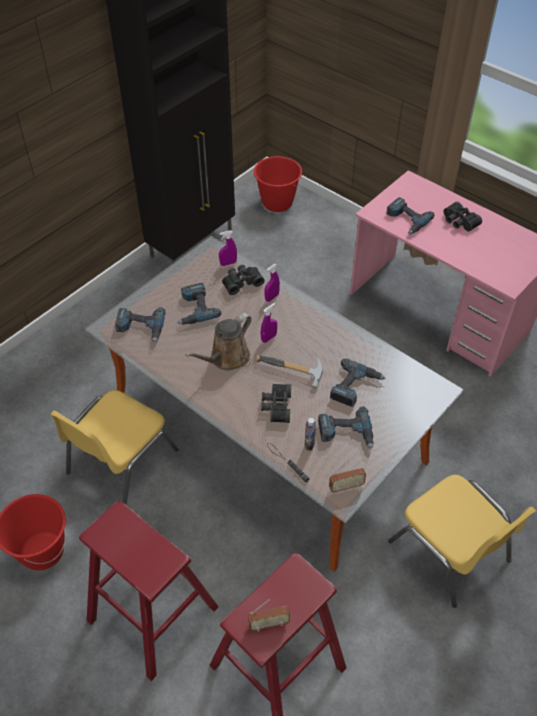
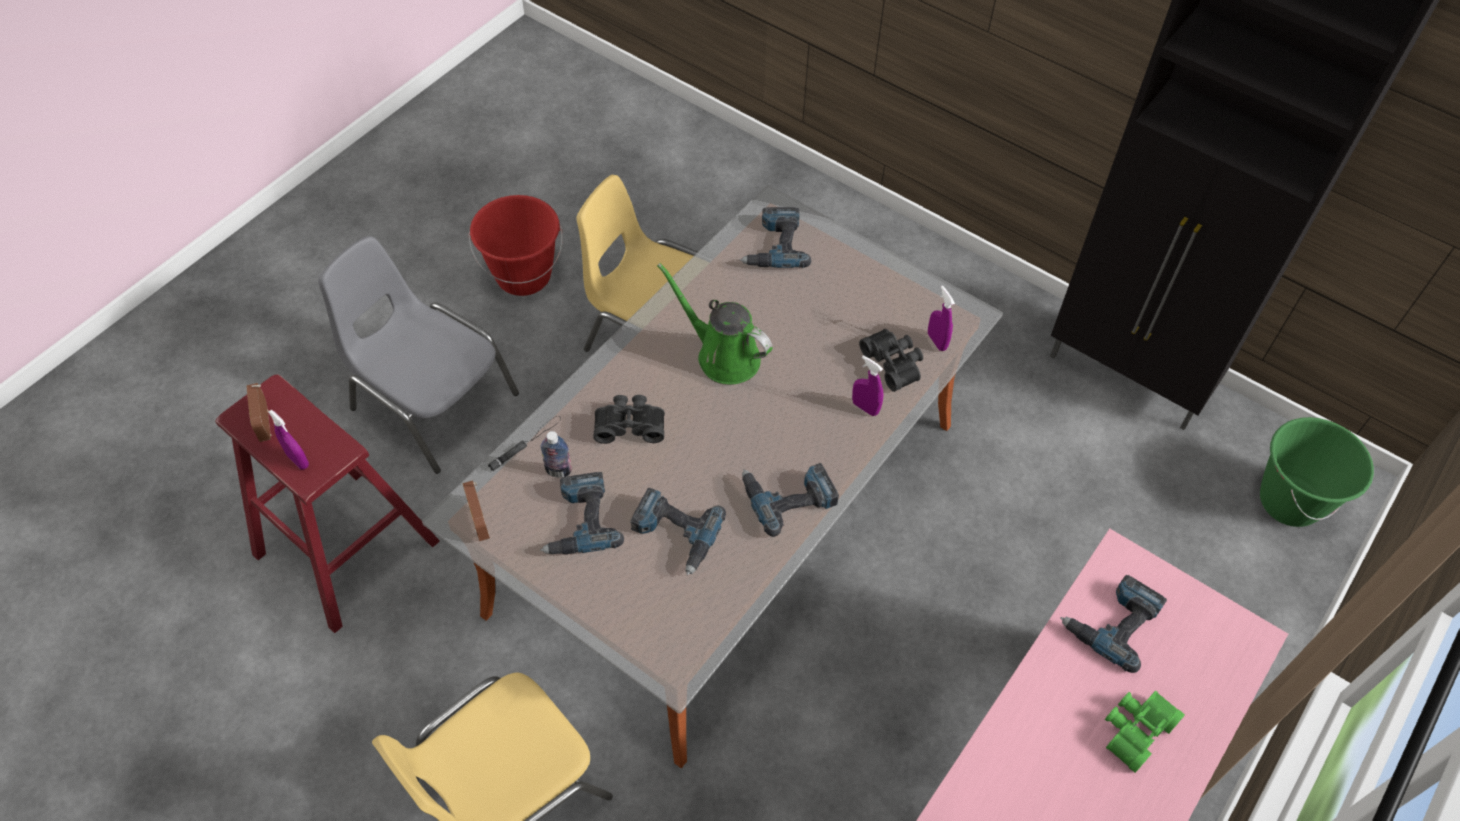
camera: 85 degrees right, 5 degrees up
red stool [79,501,219,681] -> grey chair [318,236,519,474]
power drill [177,283,221,325] -> power drill moved to [742,463,839,537]
brown watering can [185,313,252,371] -> green watering can [657,263,772,384]
red bucket [254,156,302,212] -> green bucket [1260,417,1374,527]
hammer [256,354,323,388] -> none
purple spray bottle [261,303,277,343] -> purple spray bottle moved to [268,409,309,470]
black binoculars [443,202,482,232] -> green binoculars [1105,691,1185,773]

